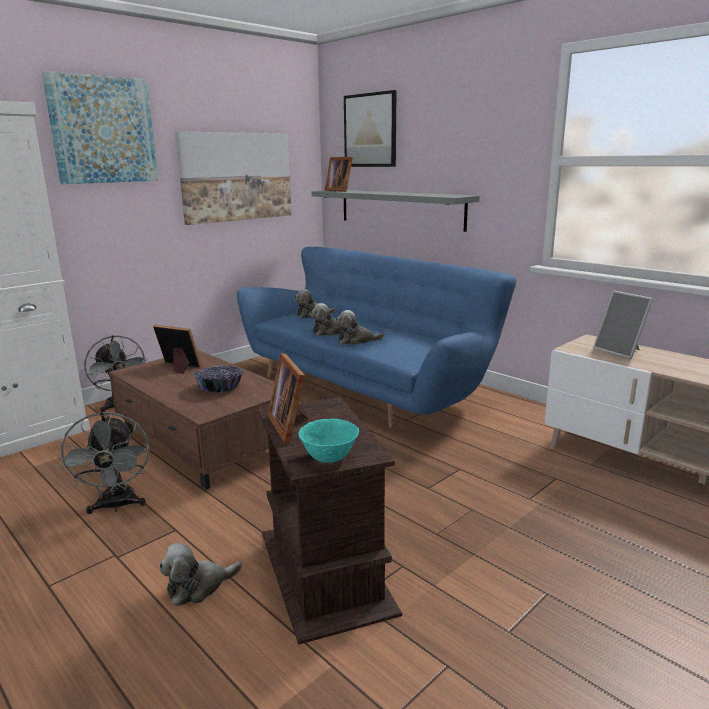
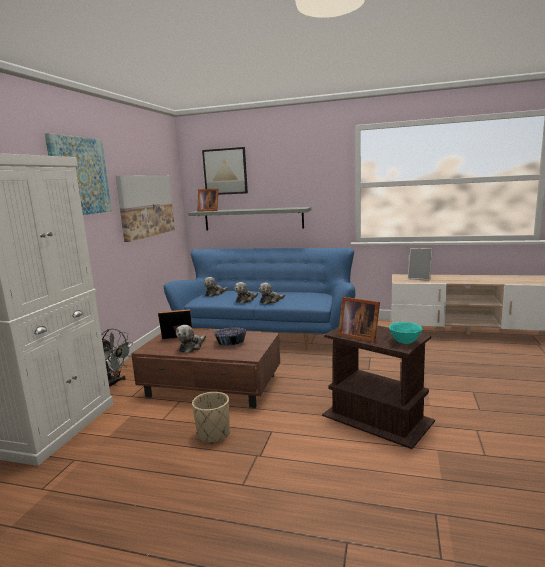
camera: 30 degrees left, 5 degrees down
grey fan [59,412,150,514] -> beige planter [192,392,230,444]
plush toy [159,543,242,606] -> plush toy moved to [176,325,206,353]

